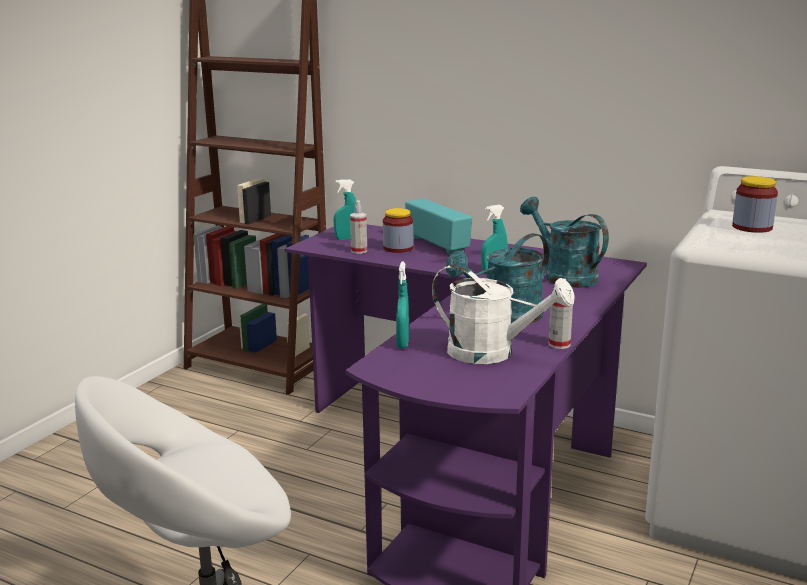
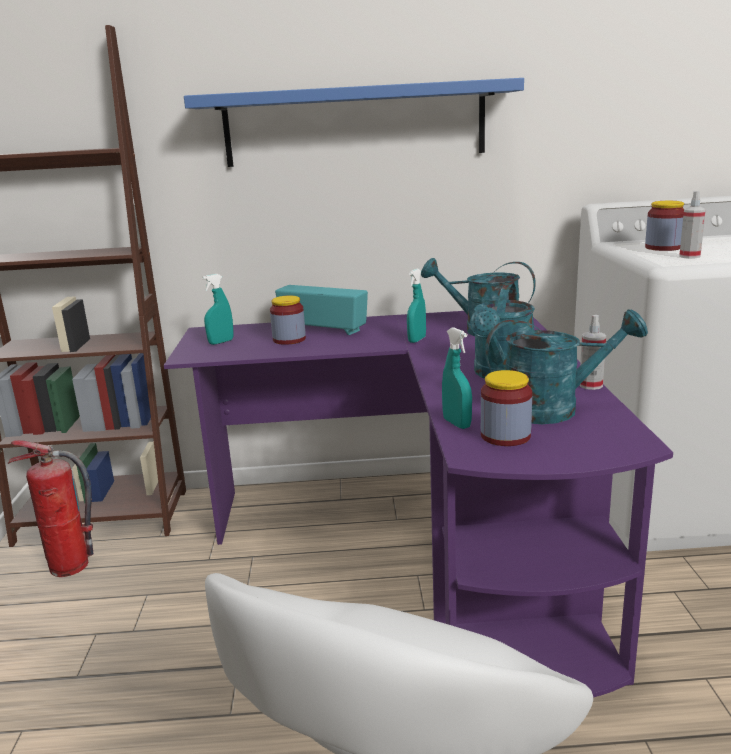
camera: 30 degrees left, 0 degrees up
spray bottle [350,200,367,254] -> spray bottle moved to [679,191,706,258]
white watering can [432,265,574,364] -> turquoise watering can [485,309,648,424]
none -> fire extinguisher [8,440,94,577]
none -> blue shelf [184,78,524,167]
none -> jar [481,370,532,446]

